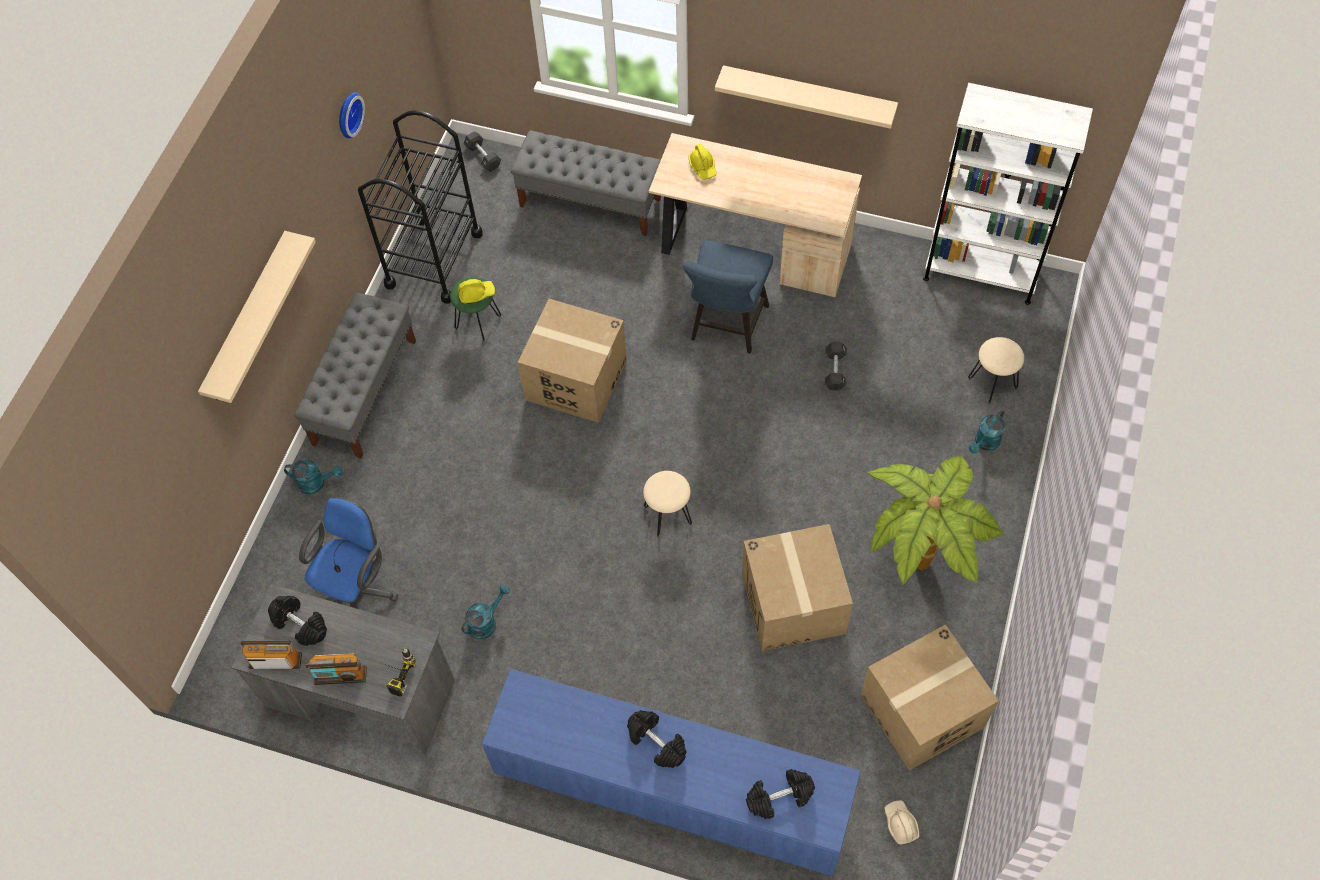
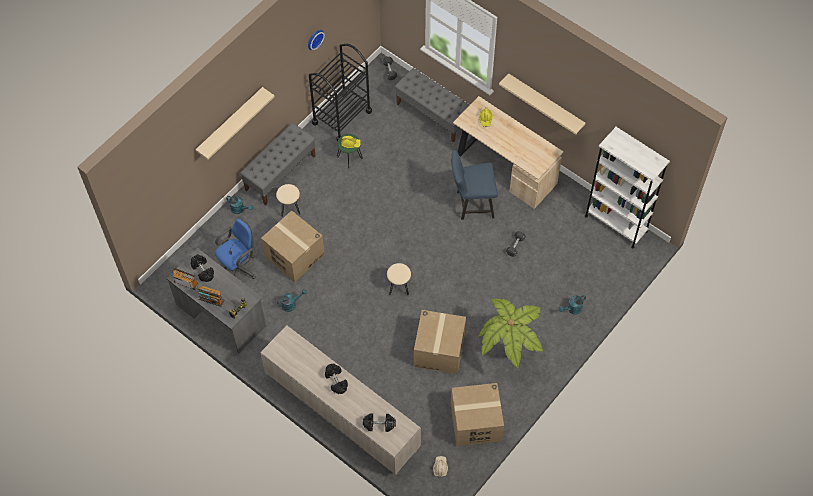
camera: 20 degrees right, 0 degrees up
blue cabinet [482,669,861,876] -> beige cabinet [260,325,421,475]
cardboard box [518,299,627,423] -> cardboard box moved to [261,211,325,282]
blue chair [683,240,773,353] -> blue chair turned 45 degrees clockwise [451,150,498,220]
beige stool [968,337,1024,404] -> beige stool moved to [276,184,300,217]

